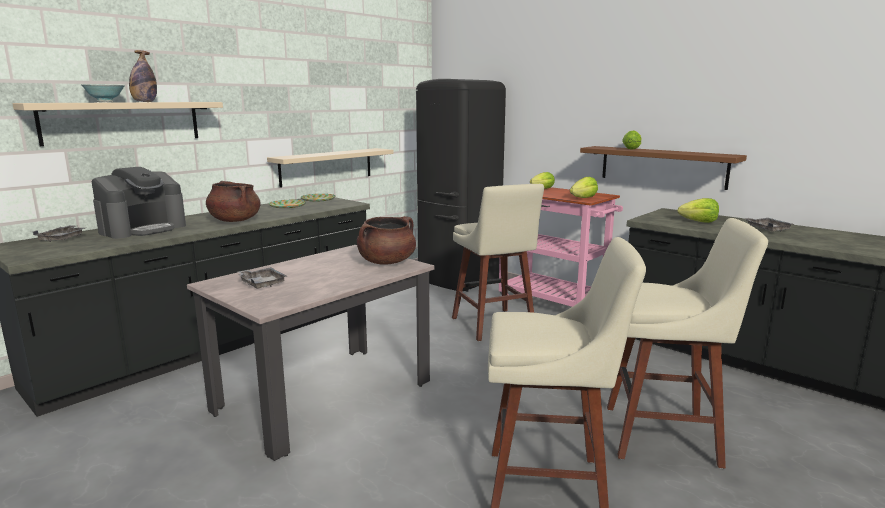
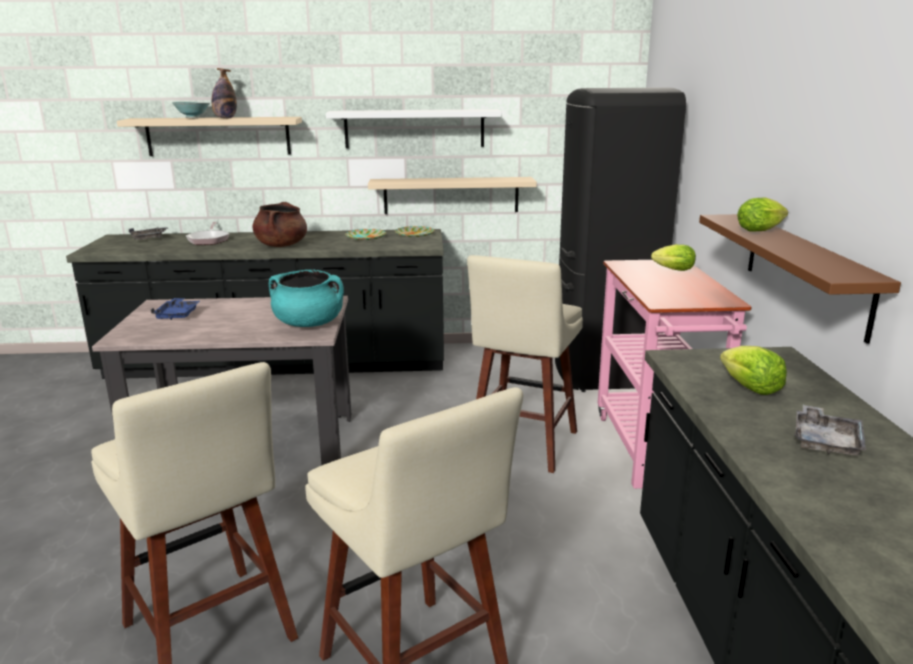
camera: 45 degrees right, 5 degrees up
coffee machine [92,167,186,239] -> frying pan [186,222,229,245]
grey tray [238,267,287,289] -> blue tray [151,298,200,320]
brown cooking pot [357,216,416,265] -> turquoise cooking pot [269,270,344,327]
lettuce [570,177,598,198] -> none
none -> white shelf [326,109,501,148]

